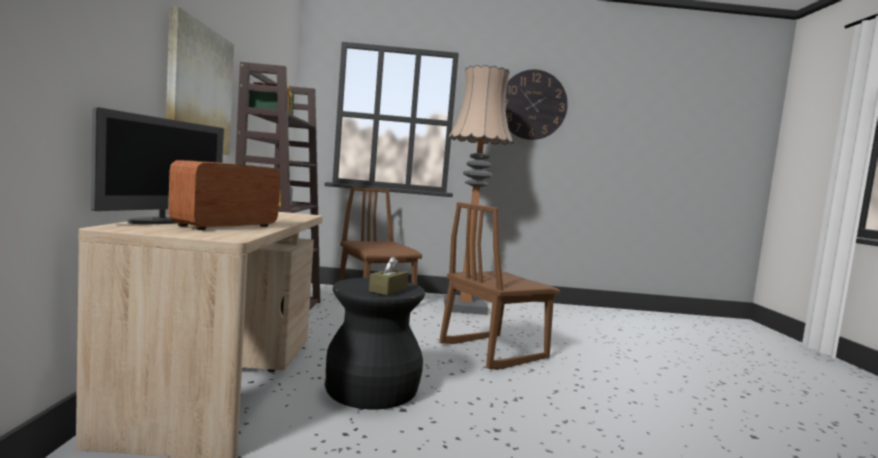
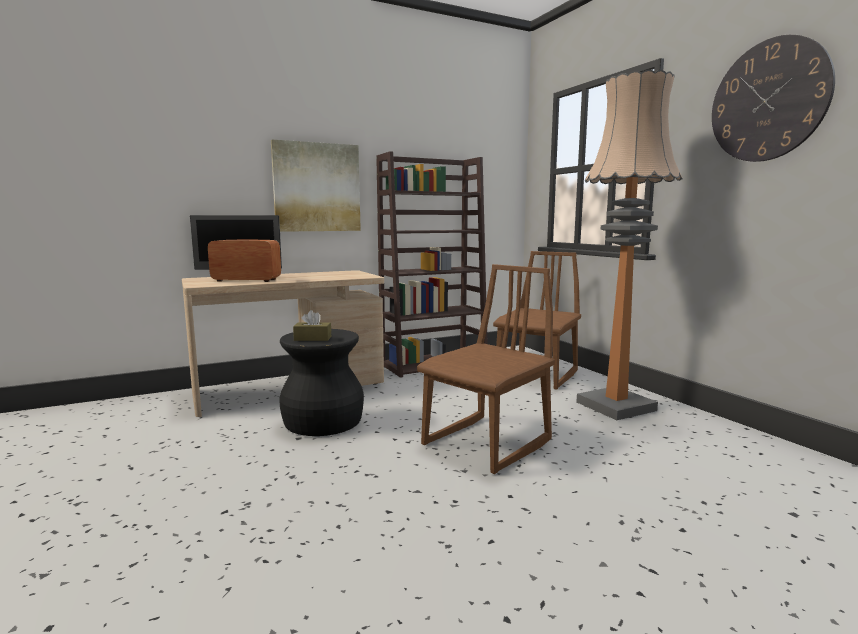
camera: 65 degrees right, 5 degrees up
brown chair [439,202,560,369] -> brown chair turned 105 degrees clockwise [417,264,555,474]

